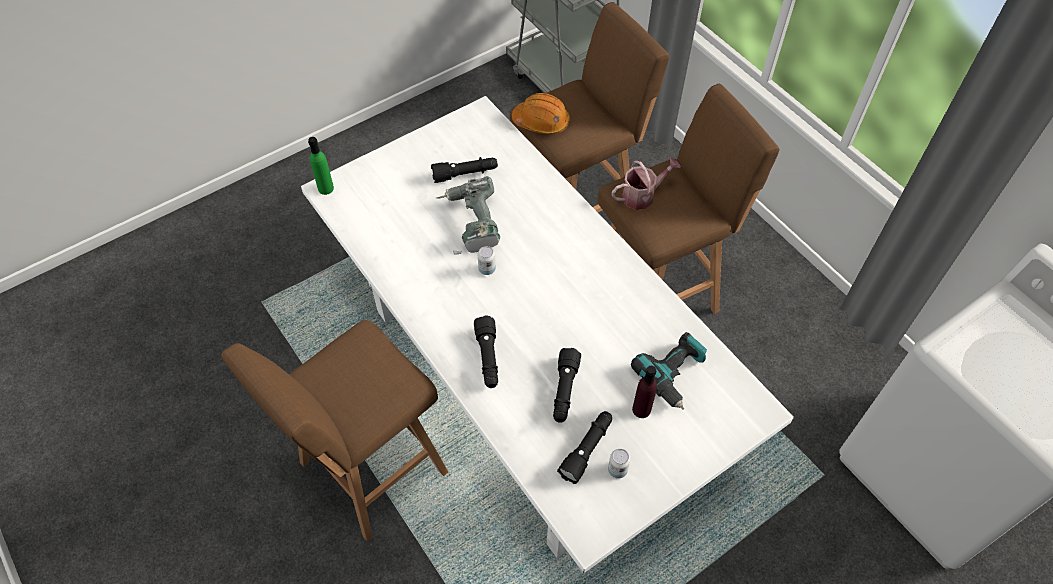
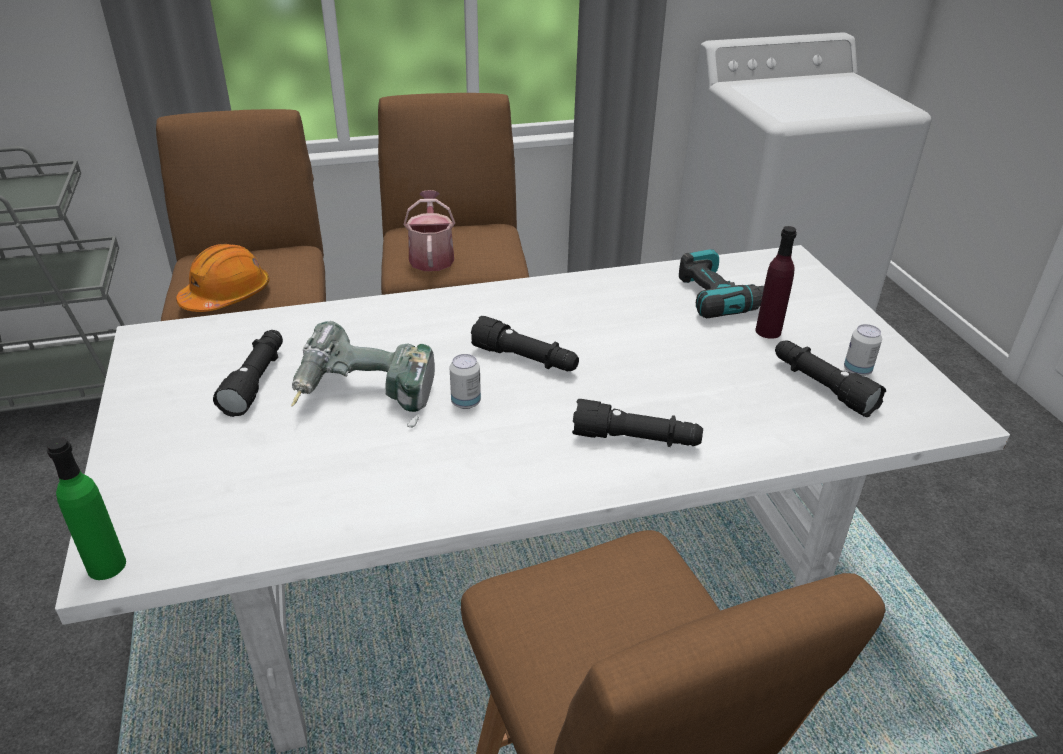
camera: 70 degrees left, 20 degrees down
black flashlight [553,348,581,423] -> black flashlight moved to [471,316,579,371]

